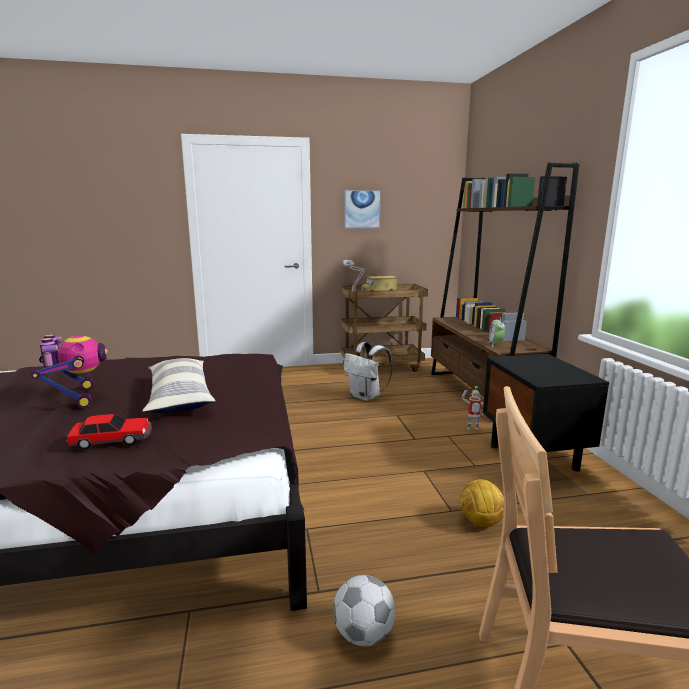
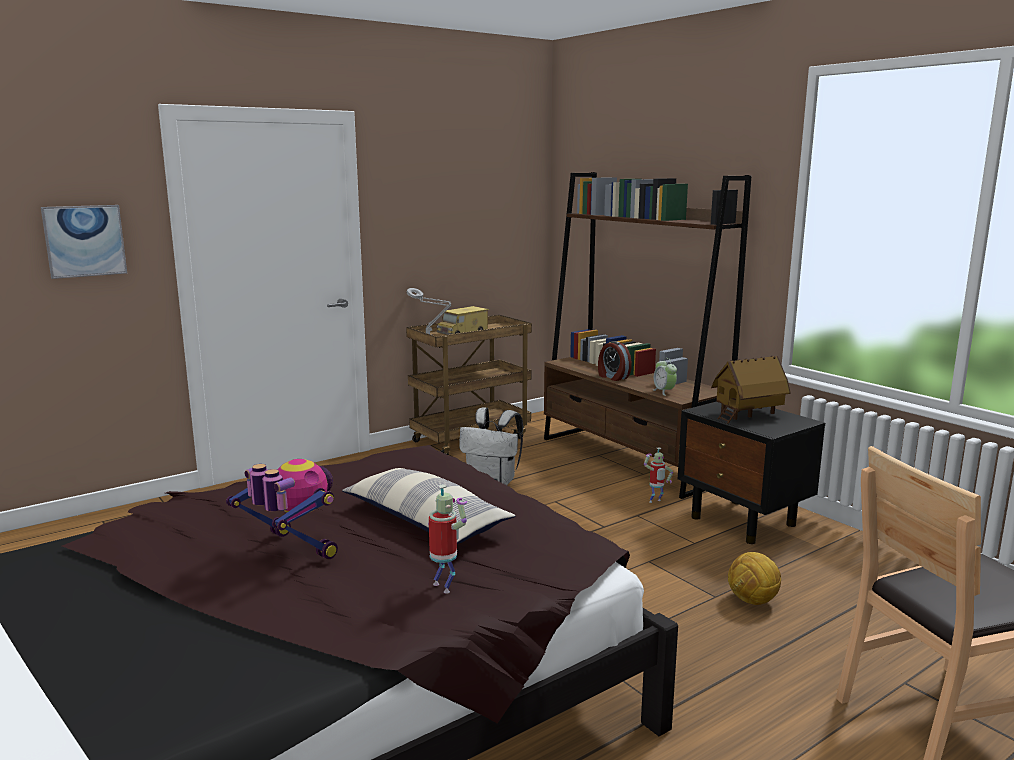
camera: 25 degrees left, 0 degrees up
toy car [66,414,152,450] -> toy robot [428,484,467,594]
football [333,575,395,646] -> none
picture [344,190,381,229] -> picture moved to [41,205,127,279]
none -> alarm clock [598,341,632,381]
none -> toy house [711,356,791,424]

